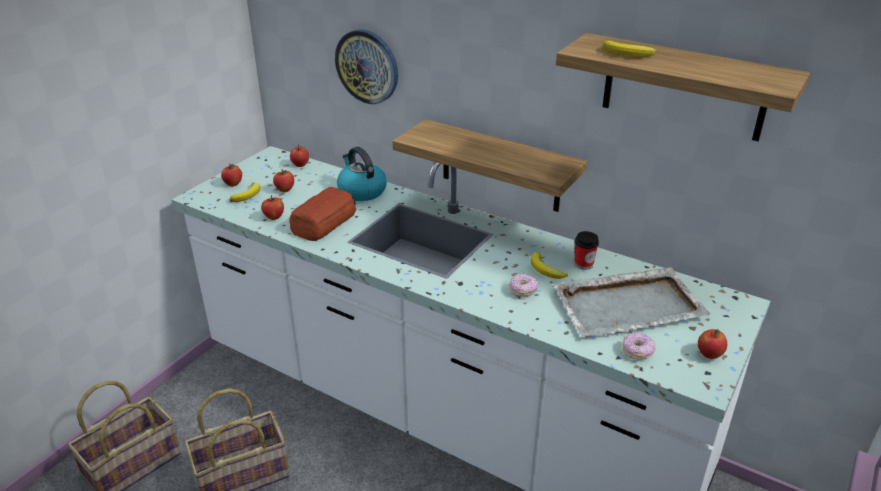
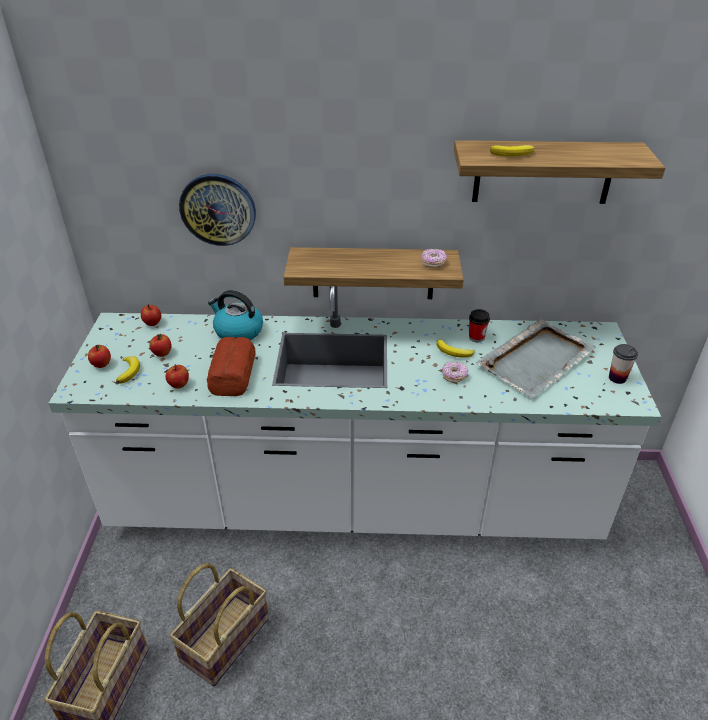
camera: 30 degrees left, 5 degrees up
donut [622,332,656,360] -> donut moved to [421,249,447,268]
apple [698,329,727,359] -> cup [609,344,638,384]

